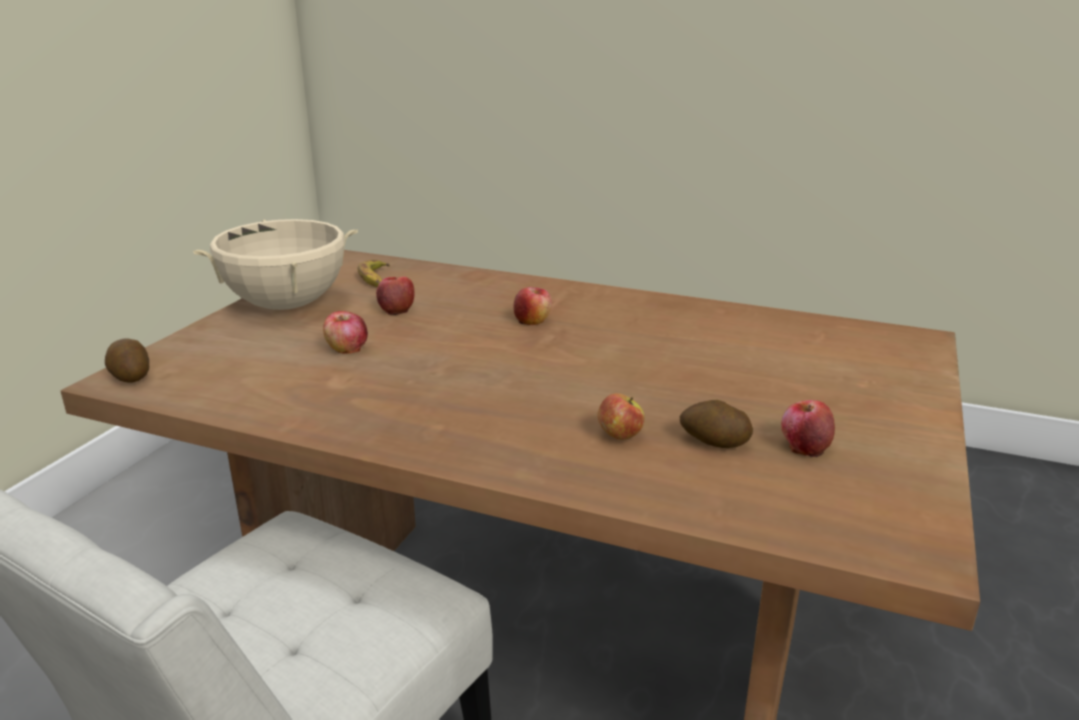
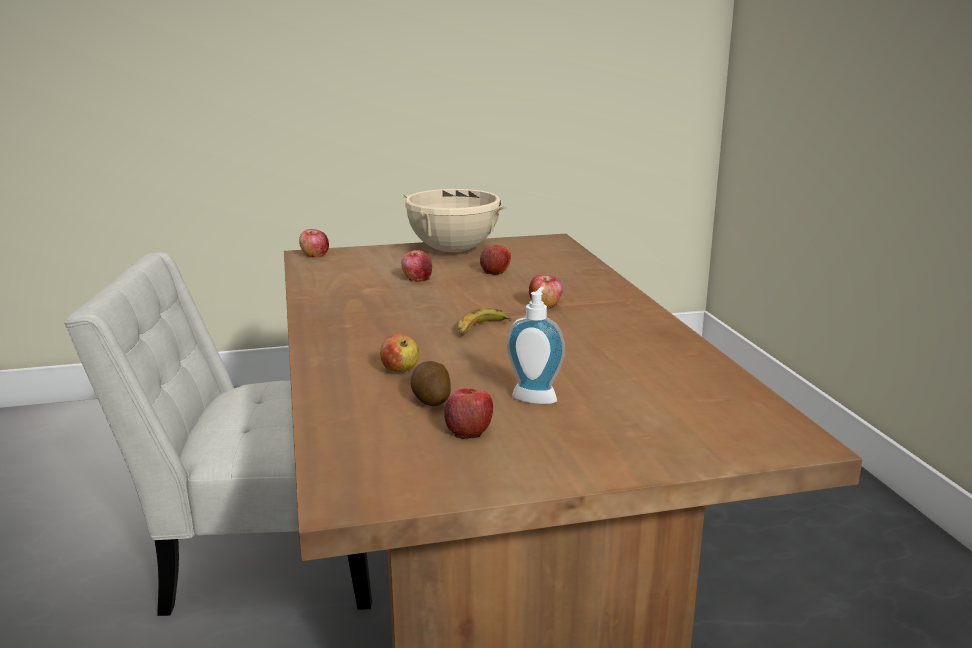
camera: 55 degrees right, 5 degrees down
potato [105,339,149,383] -> apple [299,229,329,257]
banana [358,260,390,287] -> banana moved to [458,308,511,335]
none -> soap dispenser [507,287,565,404]

